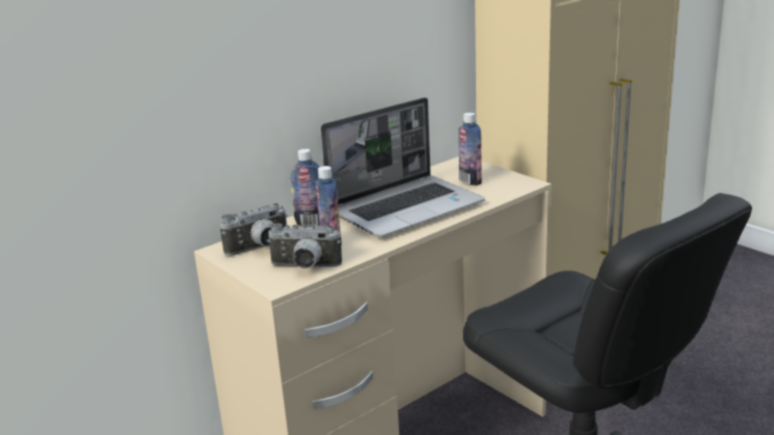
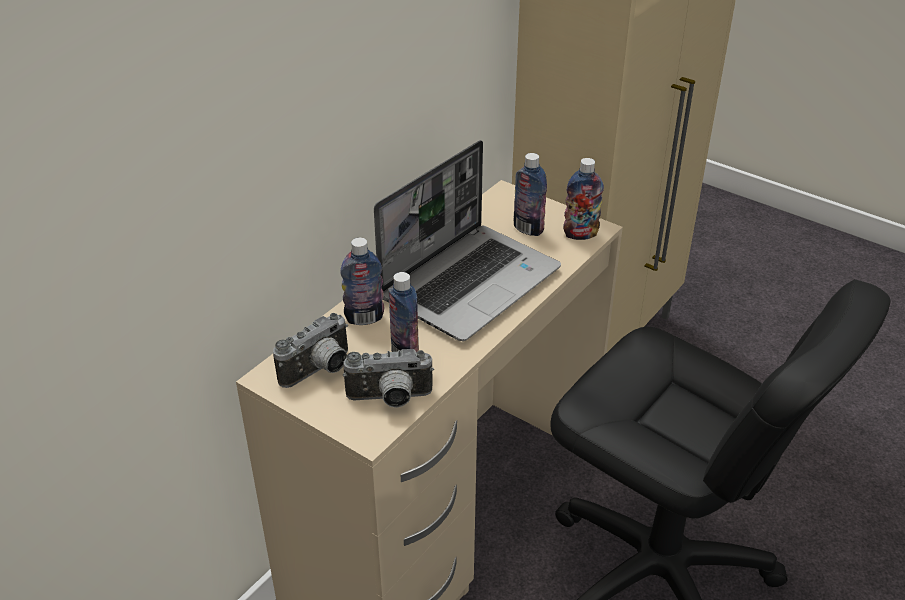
camera: 15 degrees left, 15 degrees up
none -> bottle [563,158,604,240]

